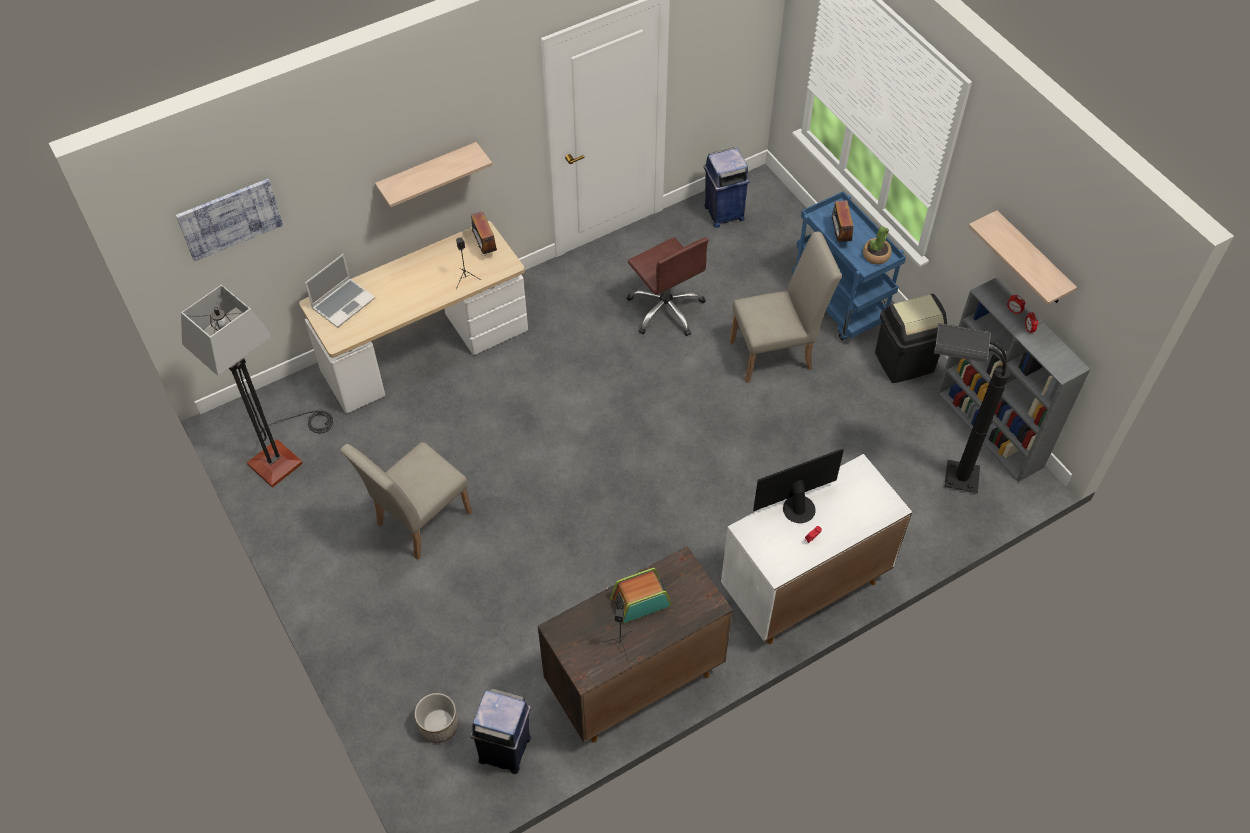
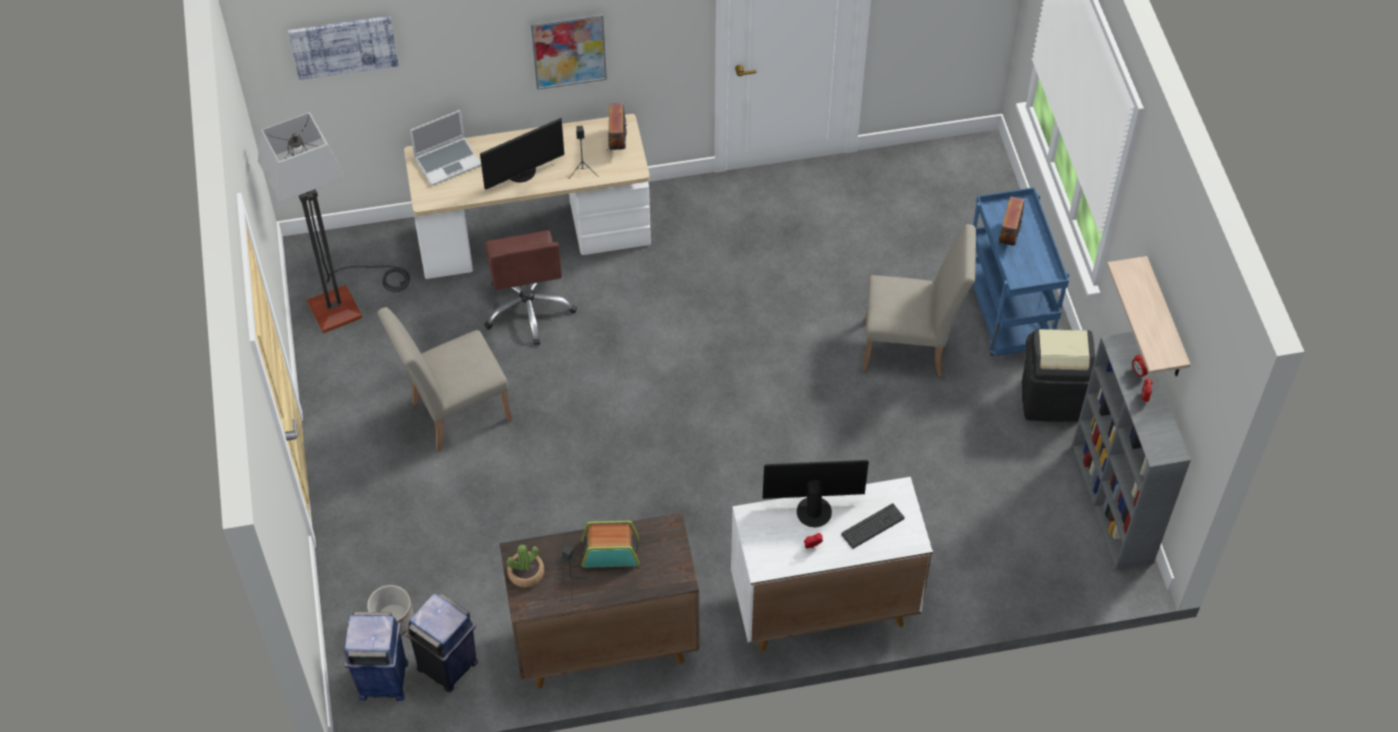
camera: 20 degrees right, 0 degrees up
shelf [375,142,492,207] -> picture [531,13,607,90]
brown office chair [627,237,709,336] -> brown office chair moved to [484,230,577,346]
blue trash can [704,148,750,228] -> blue trash can moved to [344,612,408,701]
potted plant [863,226,891,264] -> potted plant moved to [507,544,544,587]
black floor lamp [934,323,1010,493] -> none
none -> monitor [480,117,564,190]
none -> keyboard [841,503,905,549]

